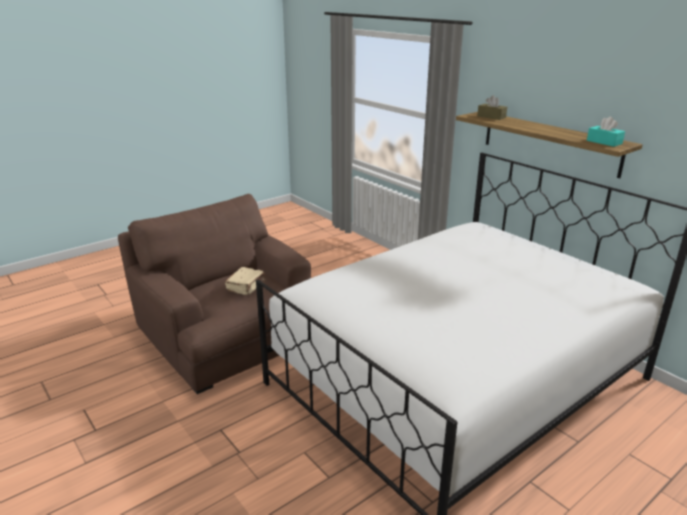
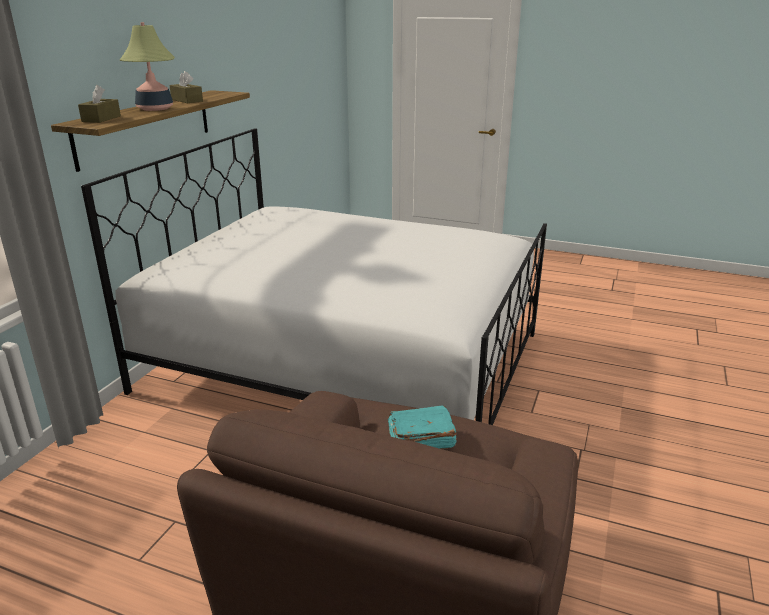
camera: 120 degrees left, 0 degrees up
beige book [225,267,265,295] -> turquoise book [387,405,457,449]
turquoise tissue box [587,117,625,147] -> none
none -> table lamp [119,22,175,111]
none -> brown tissue box [169,71,203,103]

